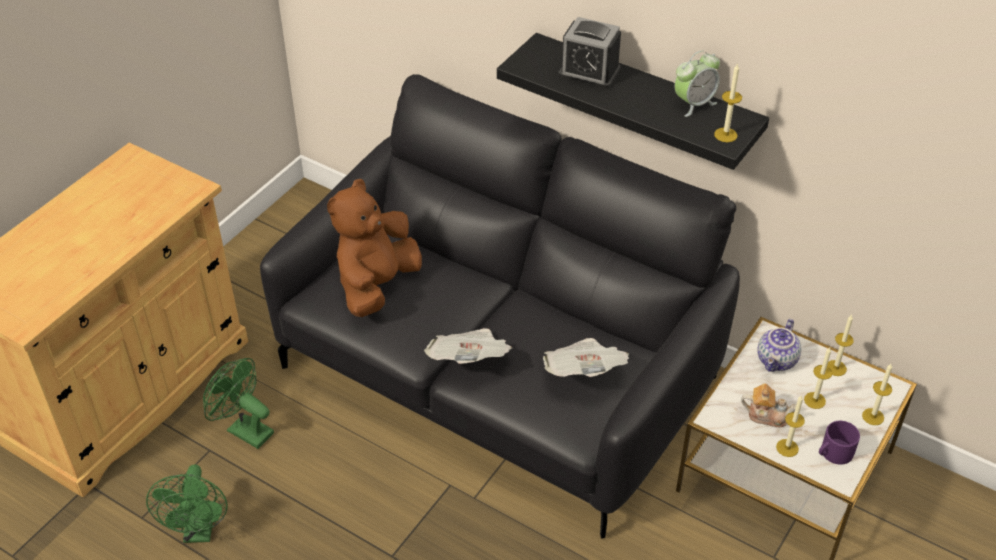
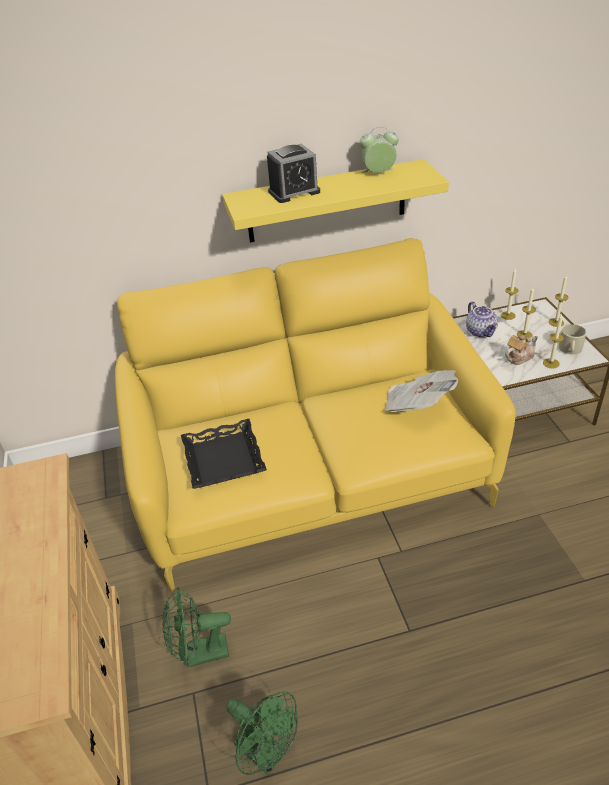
camera: 45 degrees left, 5 degrees down
black sofa [260,74,740,539] -> yellow sofa [115,238,516,591]
brown plush toy [327,179,422,317] -> black tray [181,419,267,489]
newspaper [424,328,513,364] -> none
black shelf [497,33,769,170] -> yellow shelf [222,159,449,243]
alarm clock [675,51,720,117] -> alarm clock turned 105 degrees counterclockwise [359,127,399,173]
candle [714,63,742,142] -> none
purple mug [819,421,860,465] -> beige mug [559,324,587,354]

